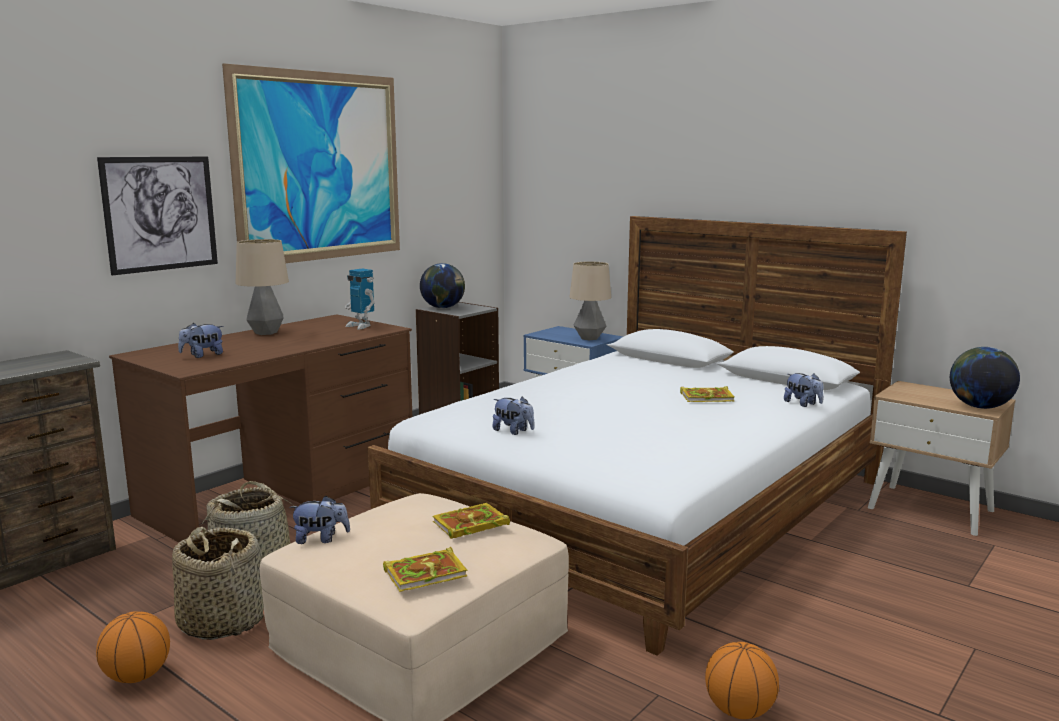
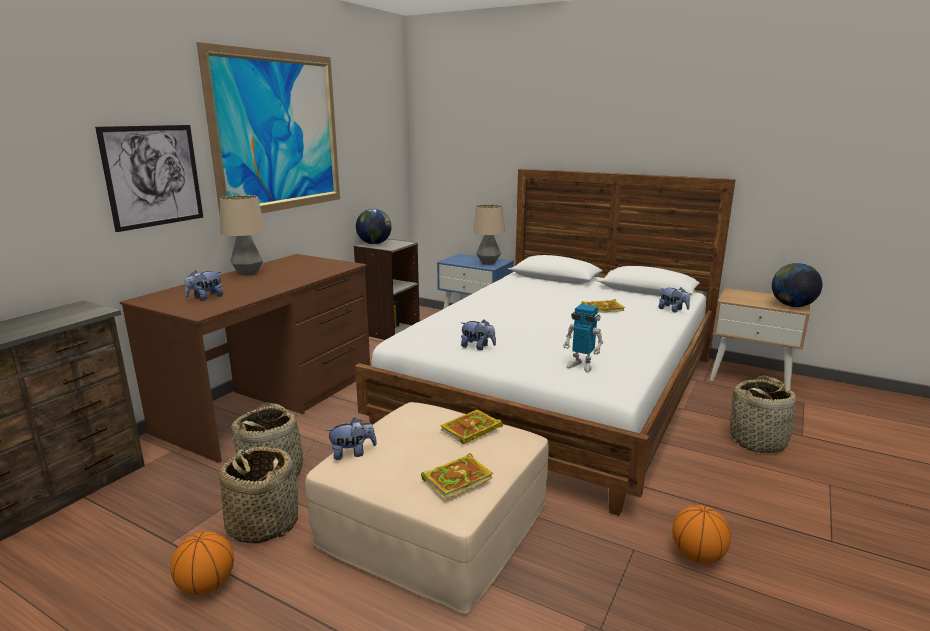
camera: 10 degrees left, 5 degrees up
toy robot [345,269,375,329] -> toy robot moved to [563,304,603,373]
none -> basket [728,376,800,453]

